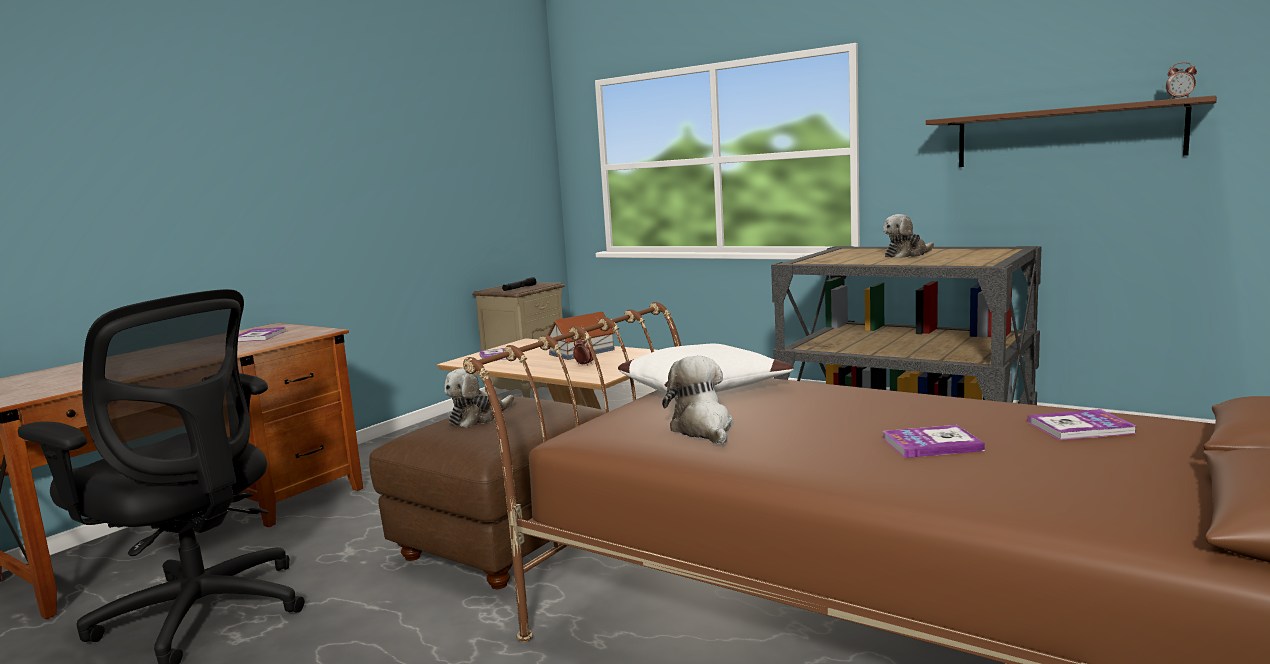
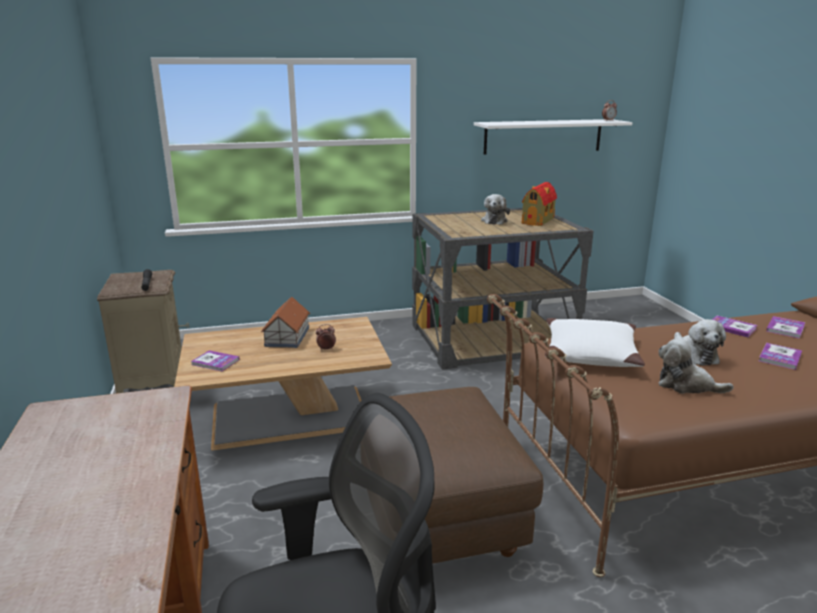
camera: 50 degrees left, 10 degrees up
book [238,327,286,342] -> book moved to [712,316,757,337]
plush toy [444,368,514,428] -> plush toy moved to [674,319,726,366]
brown shelf [926,95,1217,167] -> white shelf [474,119,633,155]
none -> toy house [522,182,557,226]

